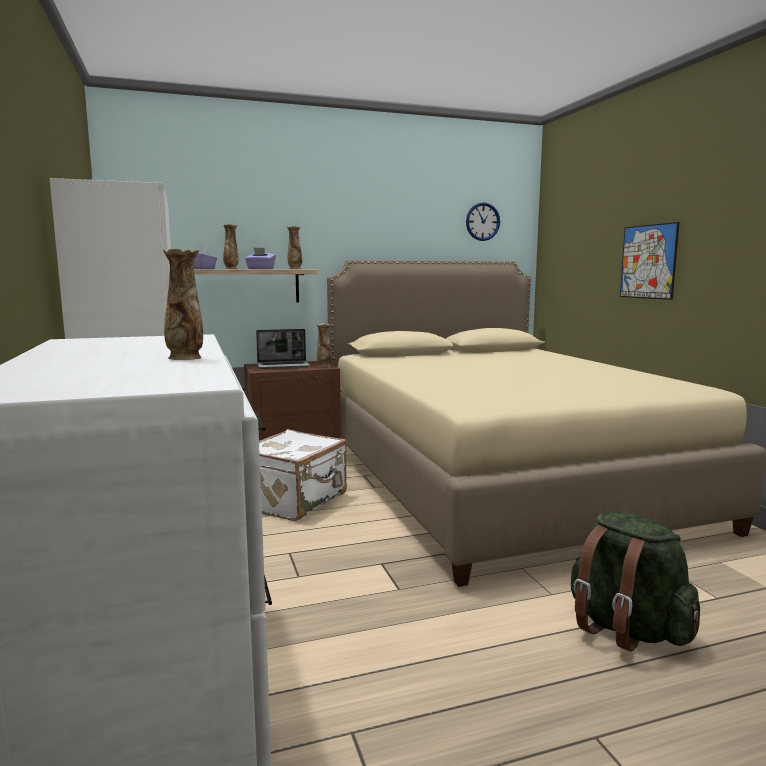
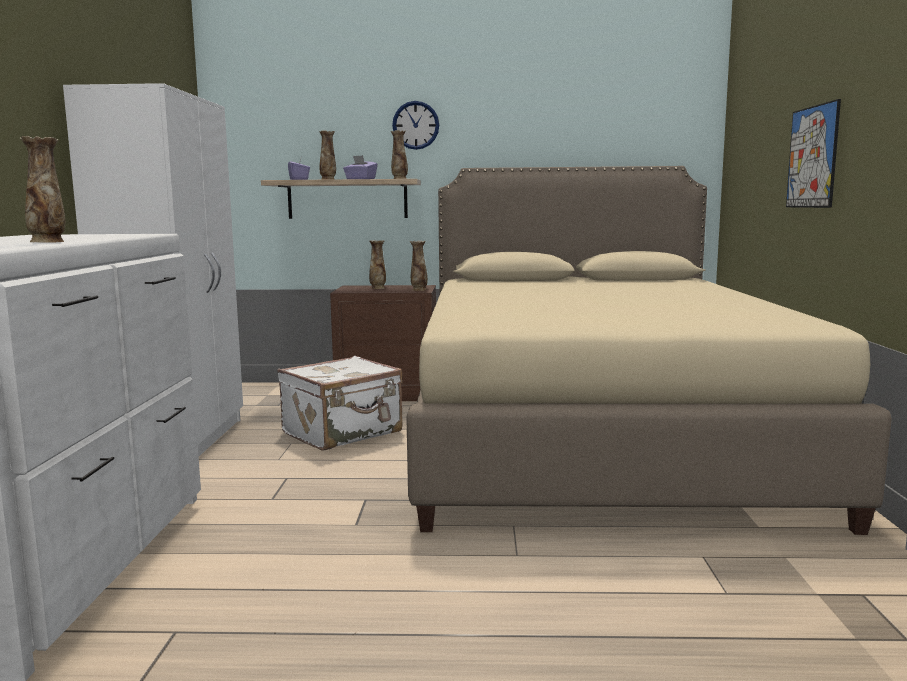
camera: 20 degrees right, 0 degrees up
laptop [256,329,310,369] -> vase [369,240,386,289]
wall clock [466,202,500,241] -> wall clock moved to [392,101,439,150]
green backpack [571,512,700,652] -> none

